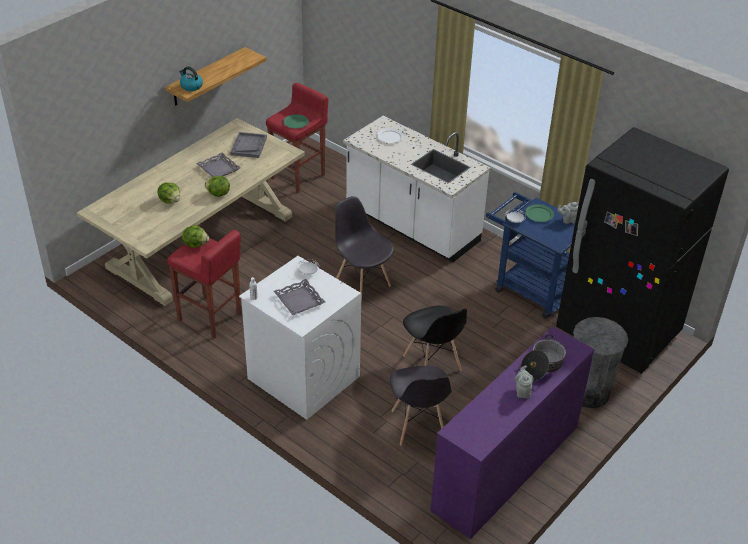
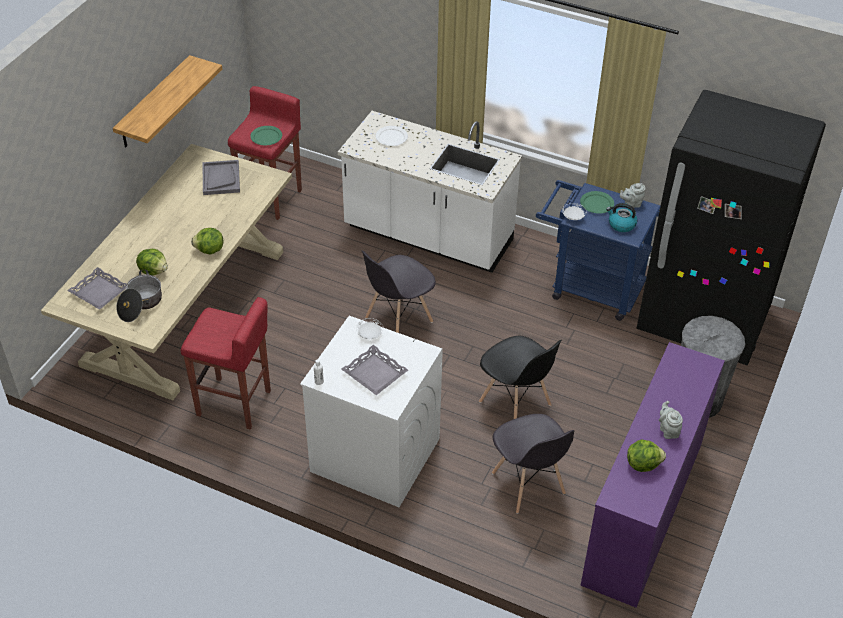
camera: 15 degrees left, 5 degrees up
kettle [179,67,203,91] -> kettle moved to [606,203,637,232]
lettuce [182,225,209,248] -> lettuce moved to [627,439,666,472]
grey tray [196,152,241,177] -> grey tray moved to [67,267,127,310]
grey chair [335,196,394,302] -> grey chair turned 75 degrees counterclockwise [362,250,436,333]
cooking pot [521,335,566,381] -> cooking pot moved to [116,270,162,322]

